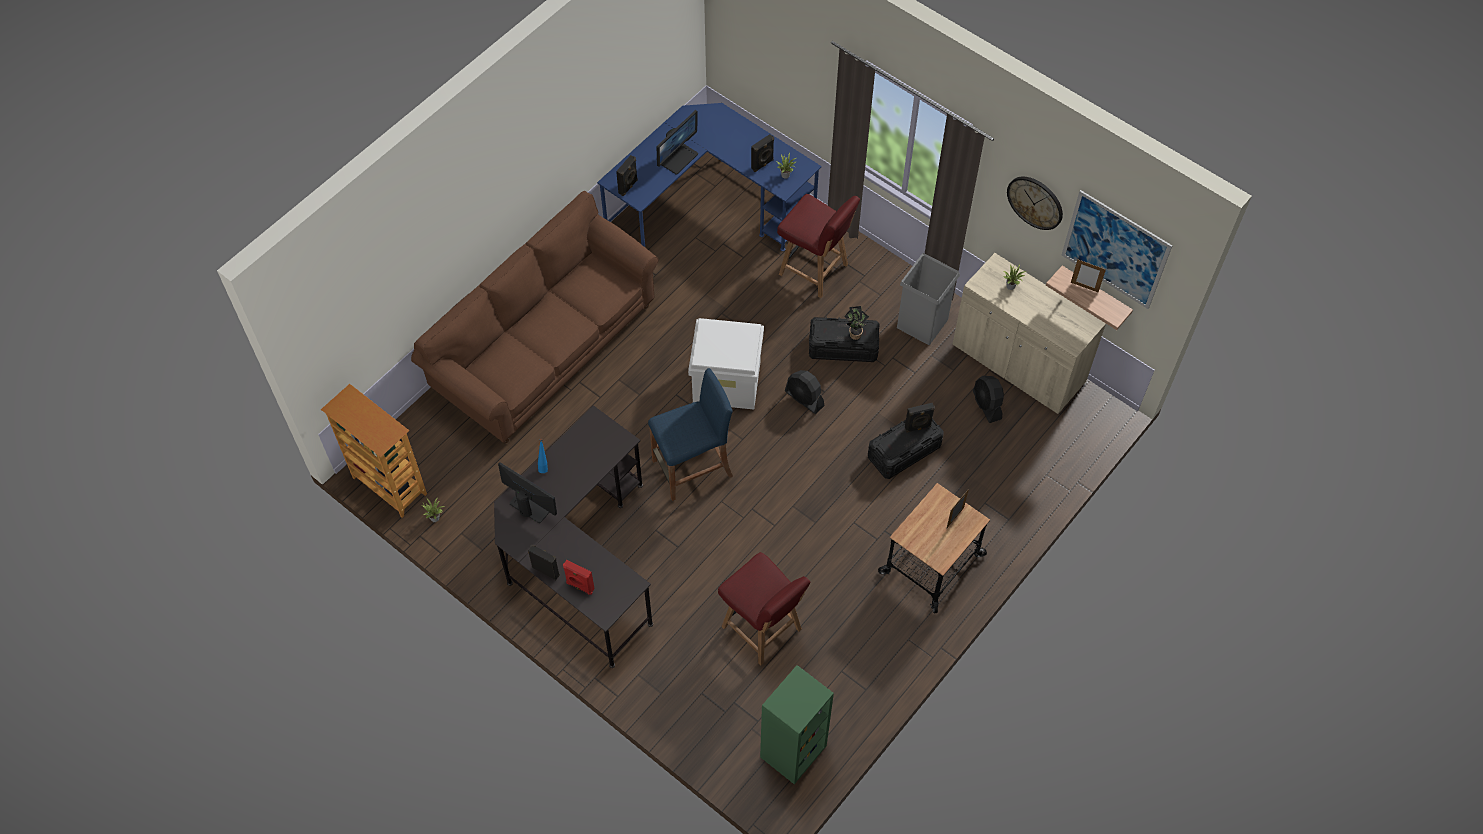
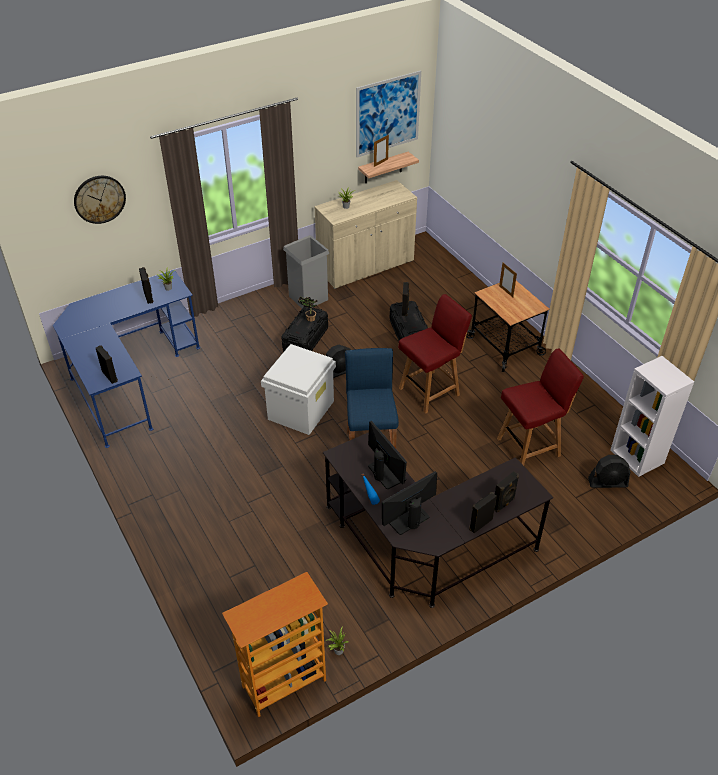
camera: 70 degrees left, 15 degrees down
brown sofa [411,191,658,443] -> none
red speaker [563,560,594,595] -> black speaker [494,471,519,512]
monitor [657,110,698,175] -> monitor moved to [368,421,407,489]
green bookcase [760,665,834,784] -> white bookcase [611,356,694,477]
red chair [777,194,860,298] -> red chair moved to [398,294,472,413]
black fan [973,376,1004,423] -> black fan moved to [588,455,630,488]
wall clock [1007,177,1063,230] -> wall clock moved to [74,176,126,224]

